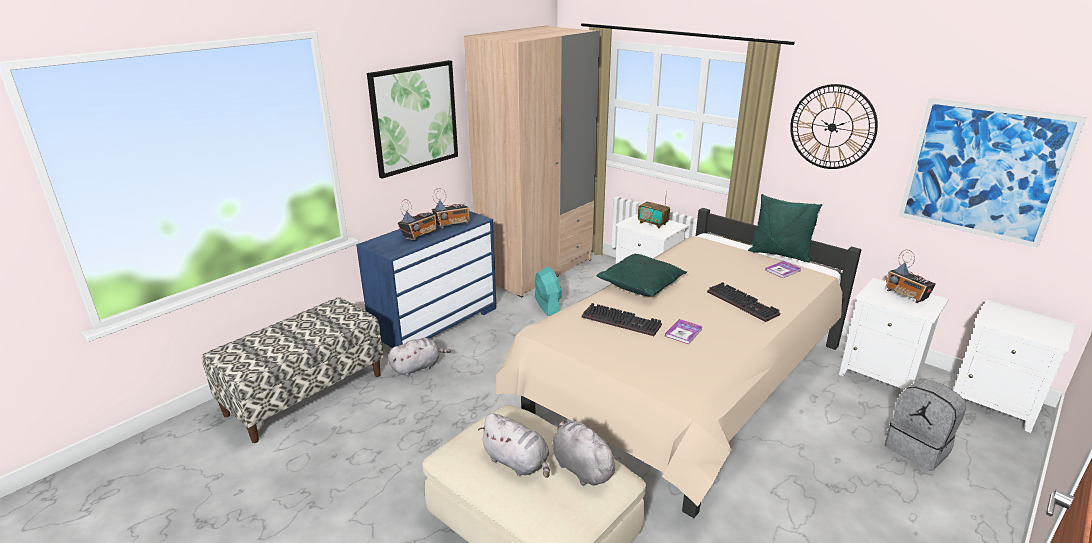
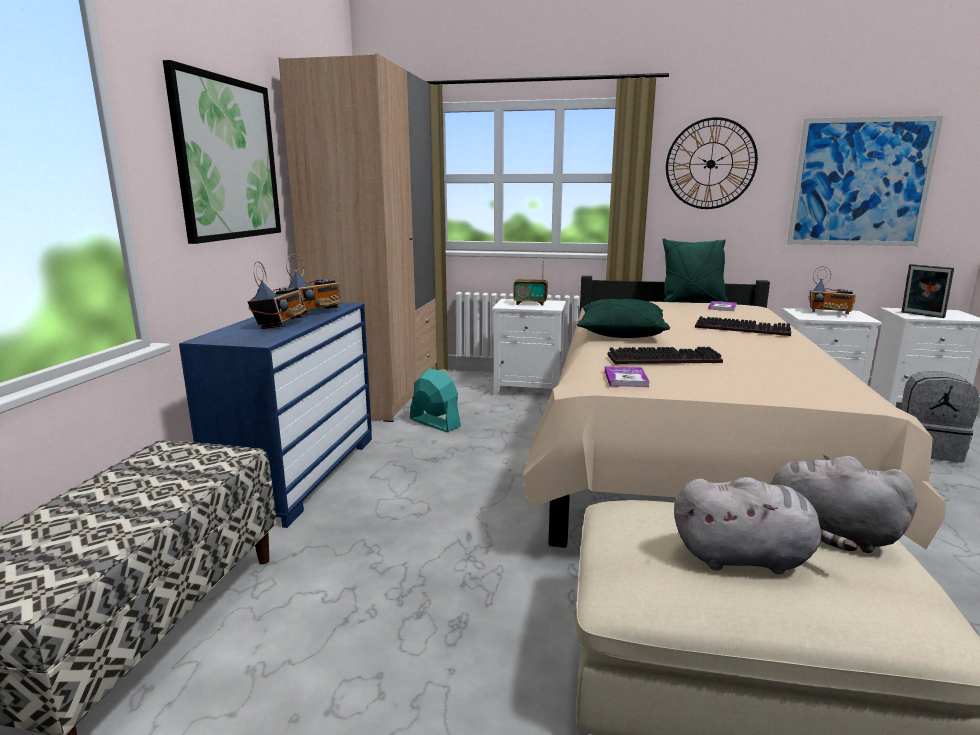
camera: 30 degrees left, 10 degrees down
grey plush toy [388,338,451,376] -> none
book [665,319,703,344] -> book moved to [605,366,650,387]
none -> picture frame [902,264,954,318]

